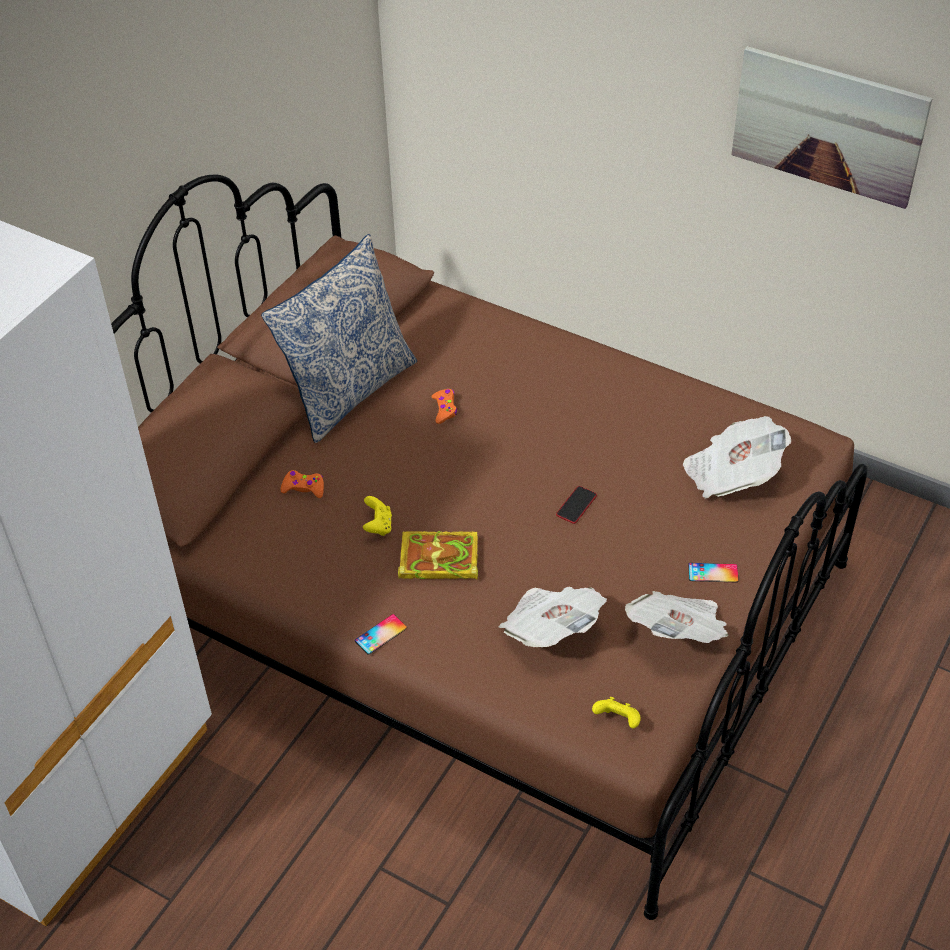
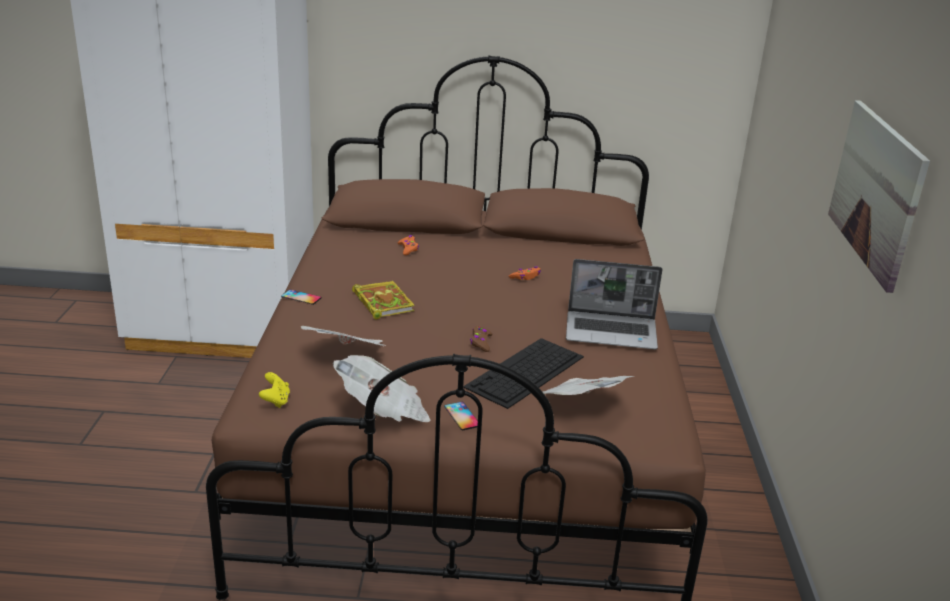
camera: 60 degrees right, 20 degrees down
pillow [261,234,417,443] -> none
yellow game controller [363,496,392,536] -> none
phone [556,486,597,524] -> brown game controller [470,326,493,352]
none -> keyboard [463,338,584,409]
none -> laptop [566,259,663,349]

